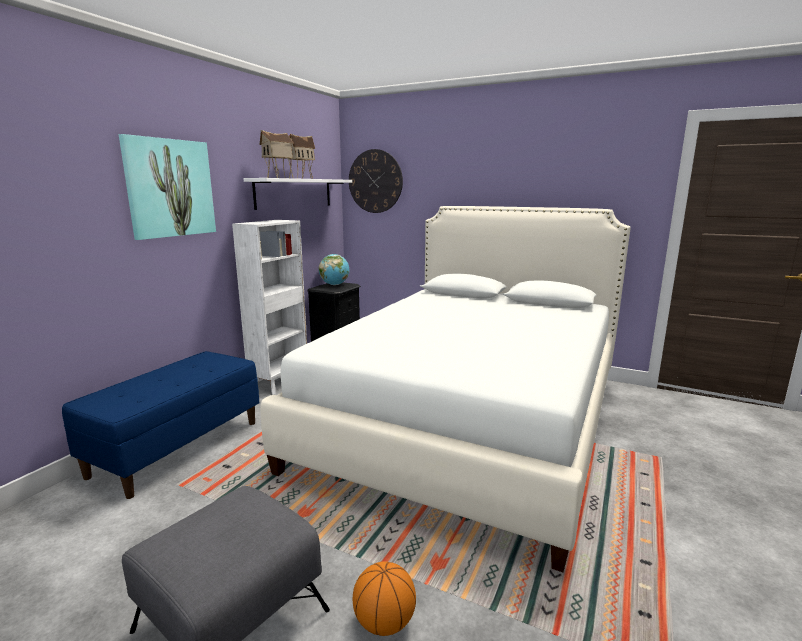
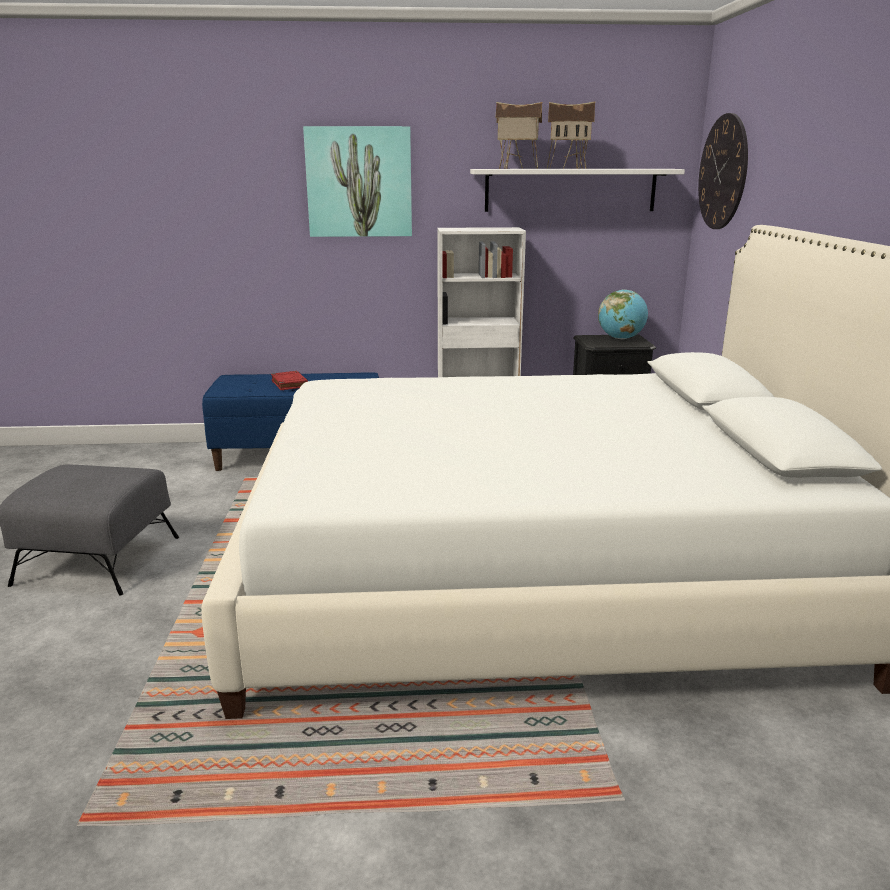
camera: 60 degrees right, 5 degrees up
basketball [353,561,416,636] -> none
none -> red book [271,371,308,390]

